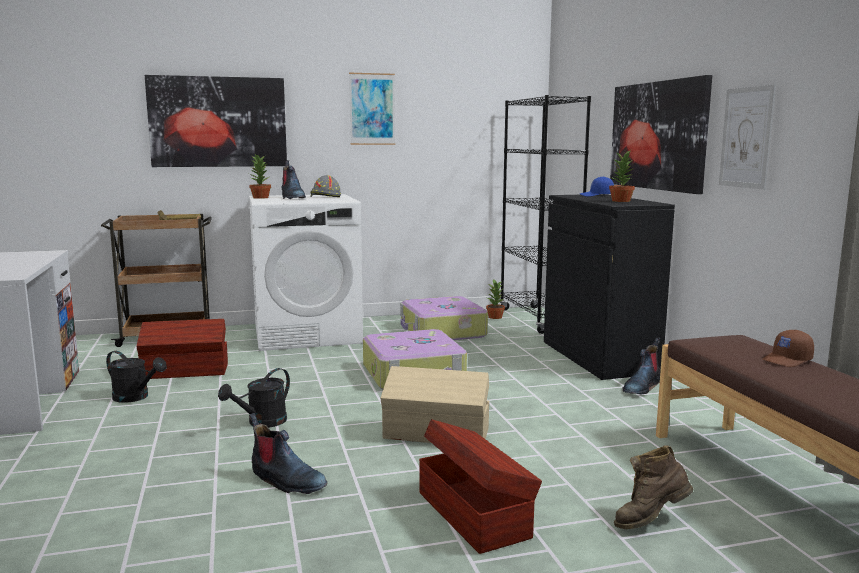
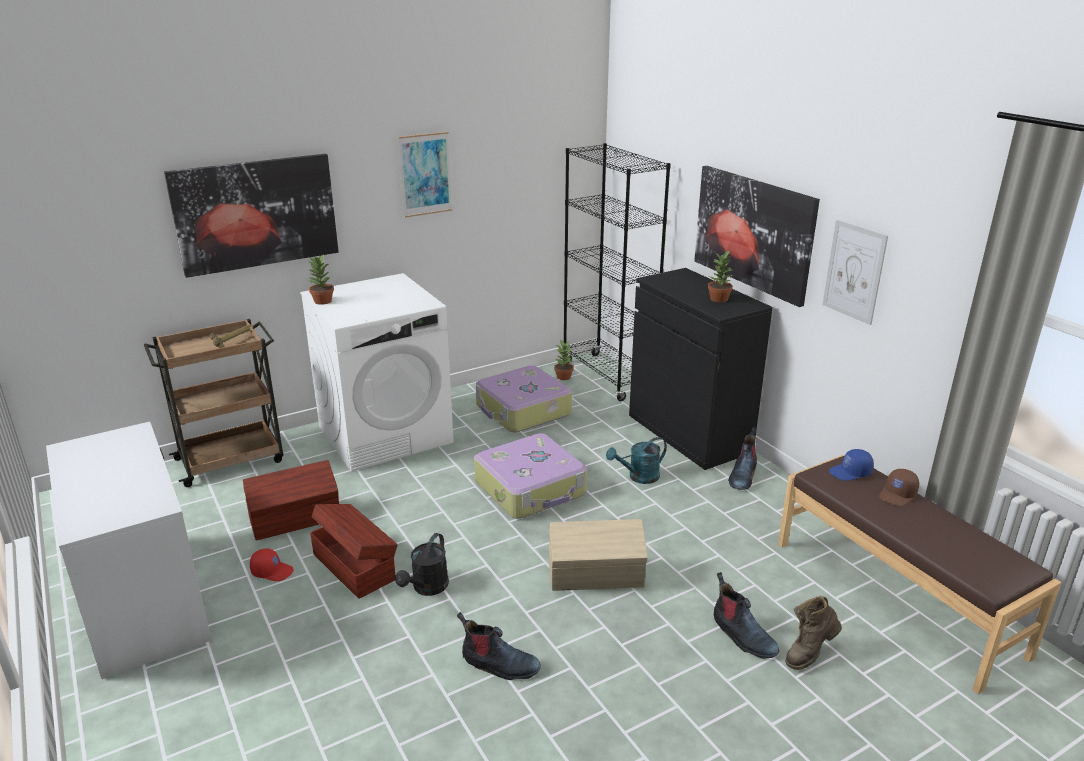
camera: 15 degrees left, 15 degrees up
black watering can [106,351,167,403] -> red cap [250,549,294,581]
boot [281,160,306,199] -> boot moved to [714,572,779,659]
grey hard hat [310,175,341,197] -> none
brown storage box [419,419,542,554] -> brown storage box moved to [310,504,398,599]
blue cap [580,176,614,196] -> blue cap moved to [829,449,874,481]
none -> turquoise watering can [606,437,667,484]

